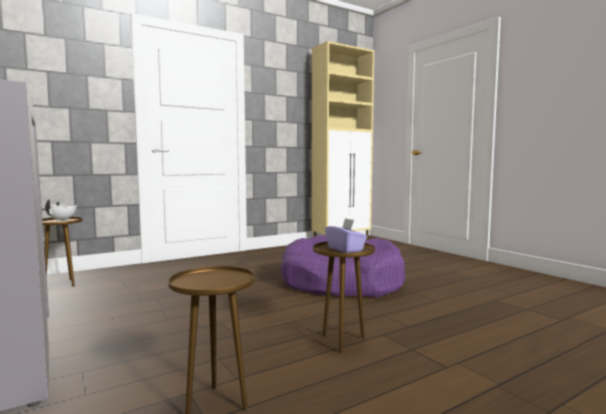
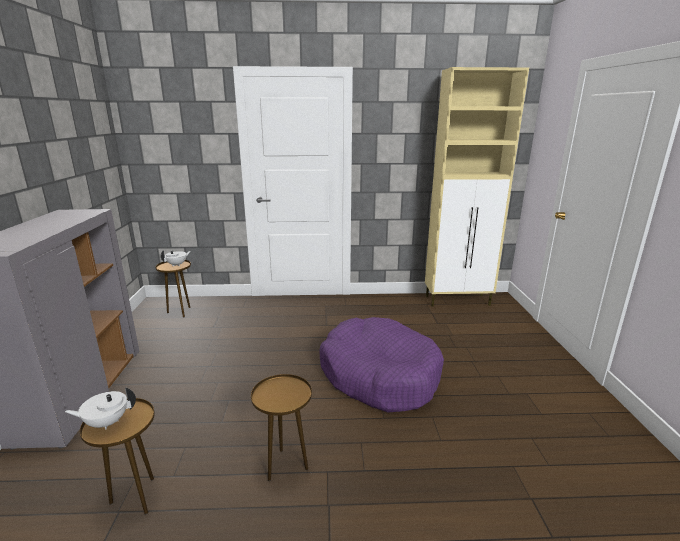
camera: 30 degrees right, 15 degrees up
purple tissue box [325,218,367,253] -> none
none -> white teapot [65,387,136,430]

